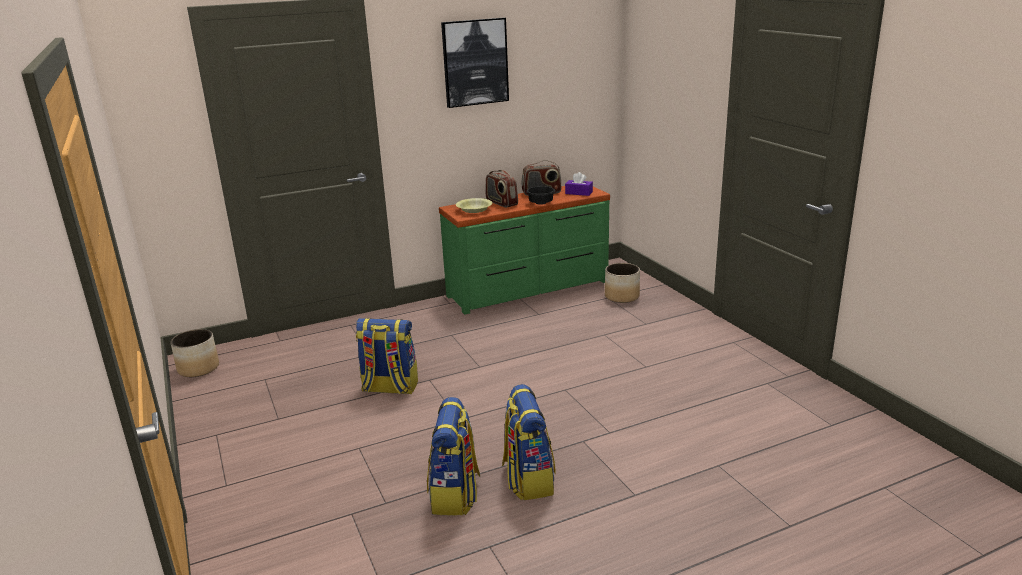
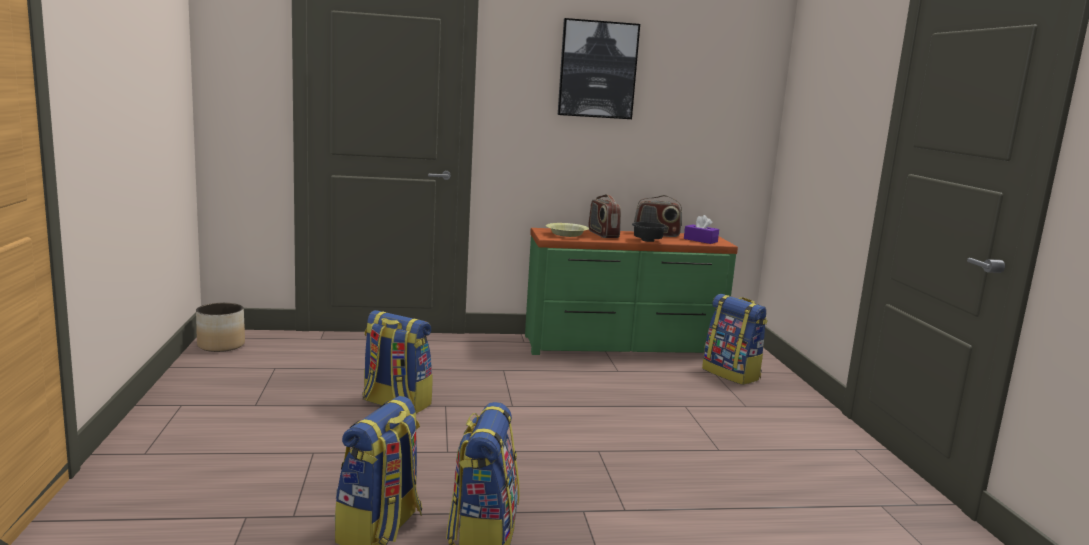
camera: 15 degrees right, 10 degrees down
planter [605,263,640,303] -> backpack [702,294,768,385]

